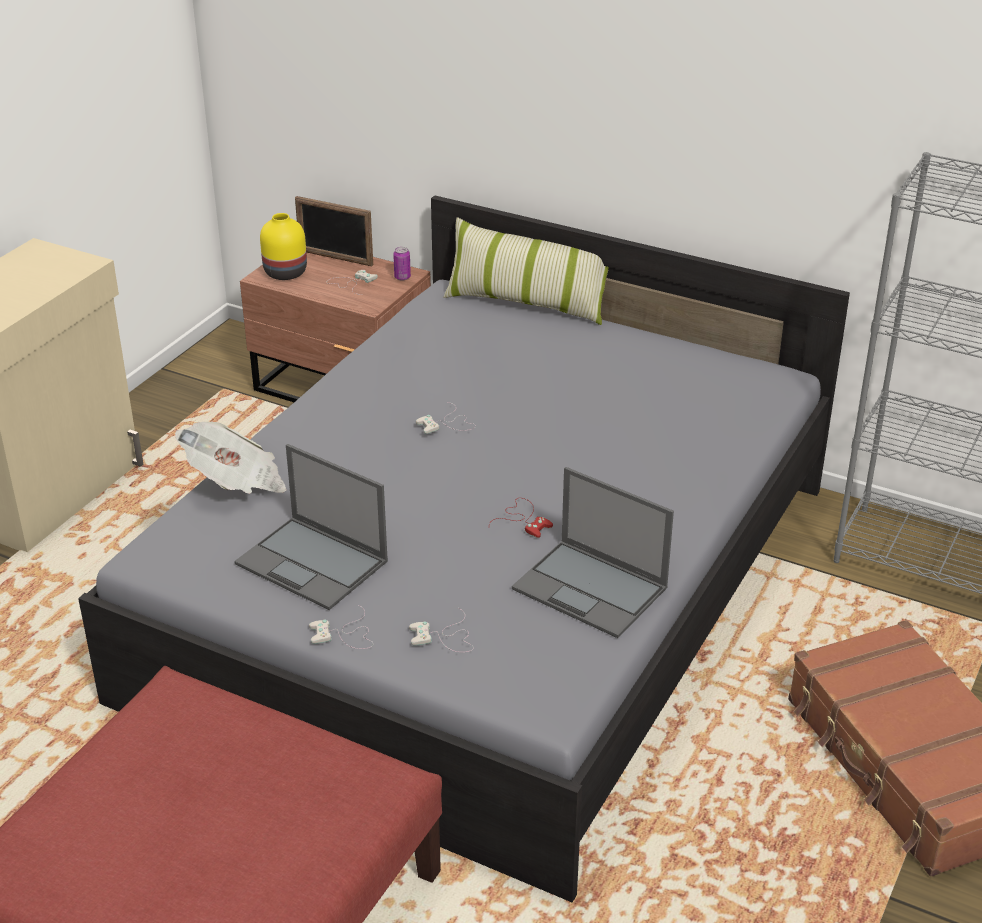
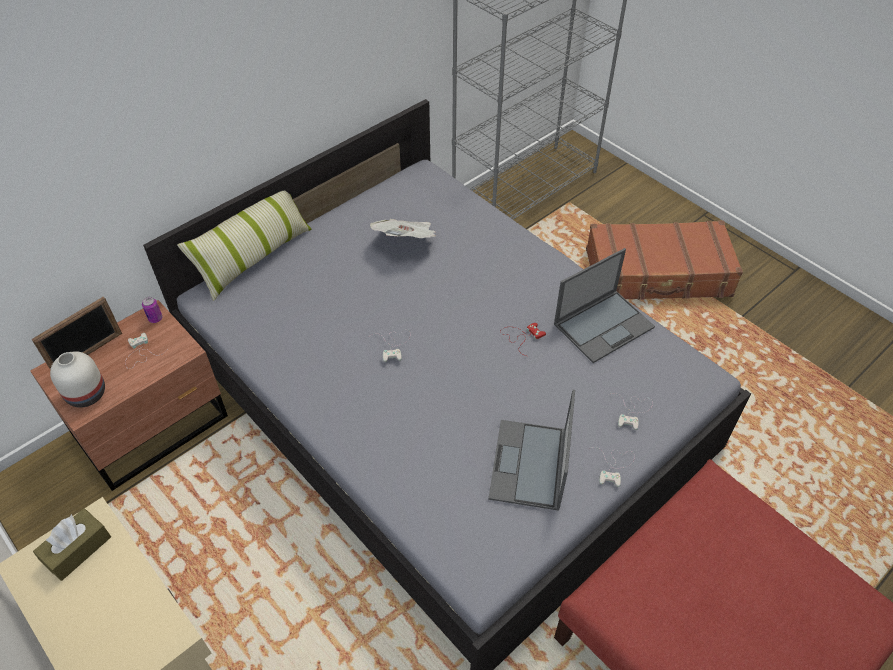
camera: 70 degrees left, 15 degrees up
newspaper [175,422,287,494] -> newspaper moved to [370,219,436,238]
laptop [234,444,388,610] -> laptop turned 135 degrees clockwise [488,390,575,511]
yellow vase [260,213,307,280] -> white vase [50,351,105,408]
none -> brown tissue box [33,508,111,581]

